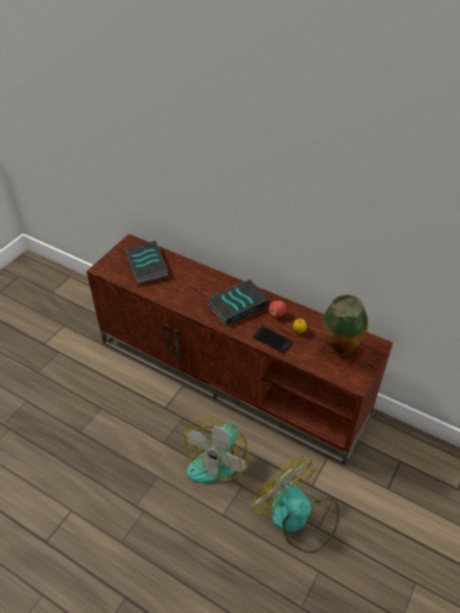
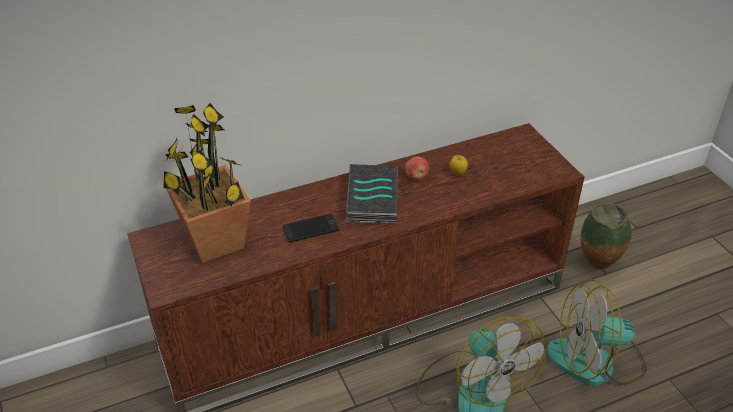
camera: 55 degrees left, 5 degrees down
book [125,241,168,285] -> potted plant [163,103,251,263]
phone [253,326,293,353] -> phone moved to [283,214,339,243]
vase [323,295,368,355] -> vase moved to [580,203,632,270]

